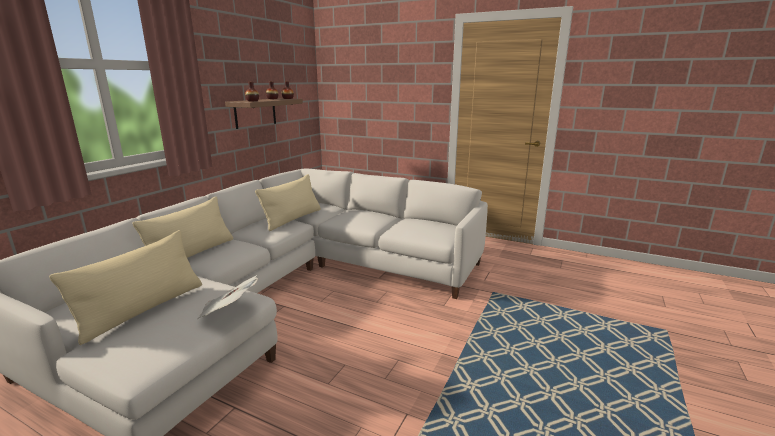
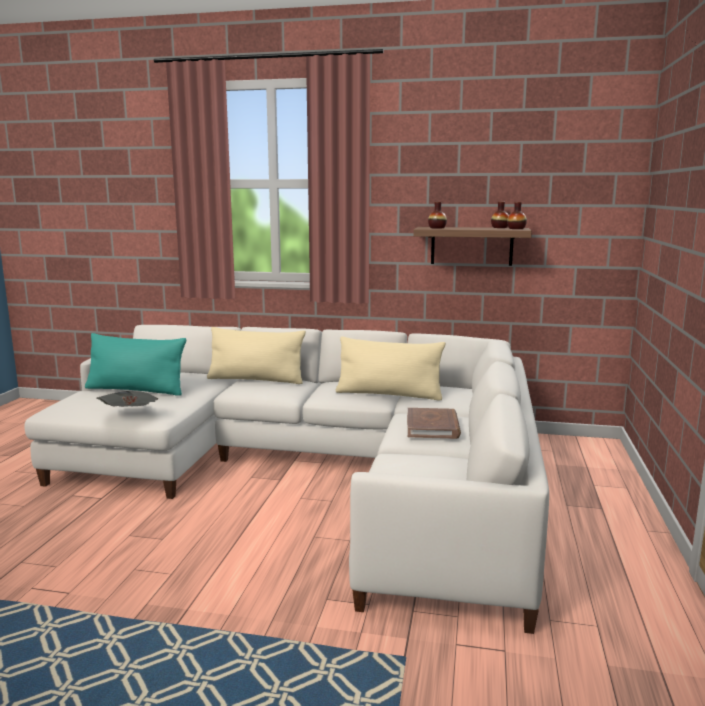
camera: 75 degrees right, 5 degrees down
beige pillow [49,230,202,345] -> turquoise pillow [85,333,186,396]
none -> brown book [407,408,461,439]

